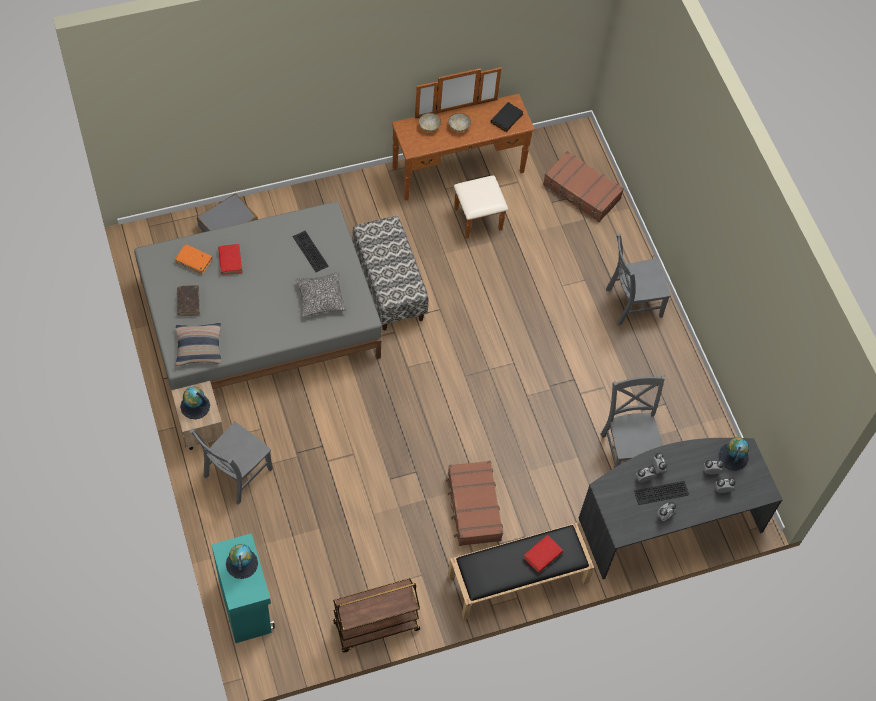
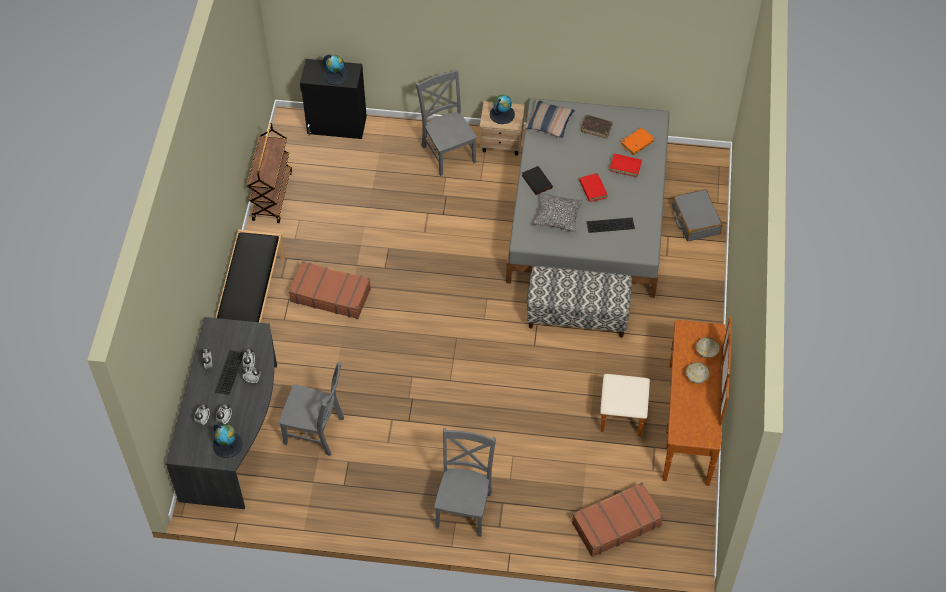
camera: 120 degrees right, 5 degrees down
turquoise cabinet [211,533,275,643] -> black cabinet [300,59,367,139]
black book [491,102,524,132] -> black book moved to [522,166,553,195]
red book [523,535,563,573] -> red book moved to [579,173,607,202]

